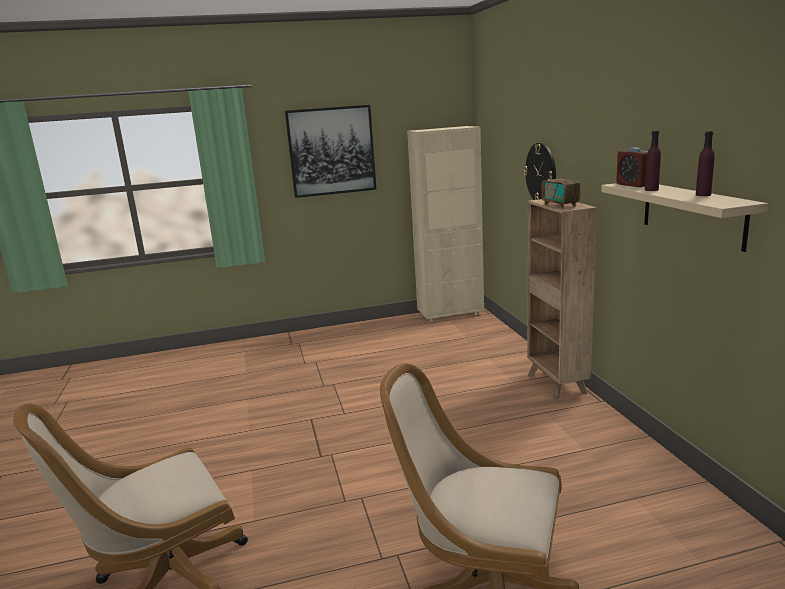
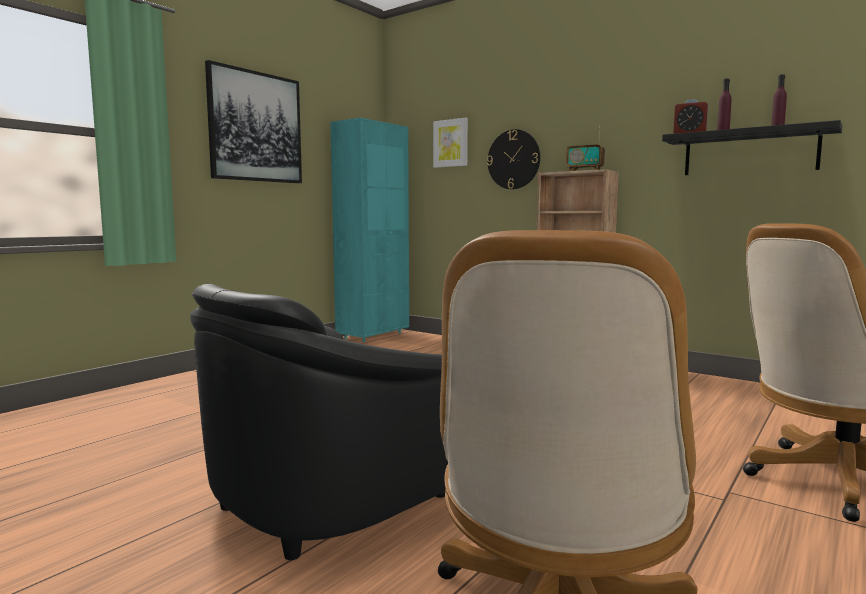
camera: 40 degrees left, 10 degrees down
beige cabinet [407,126,484,322] -> turquoise cabinet [330,118,409,342]
beige shelf [601,183,768,252] -> black shelf [662,120,842,175]
none -> black armchair [190,284,448,560]
none -> picture [433,118,468,168]

